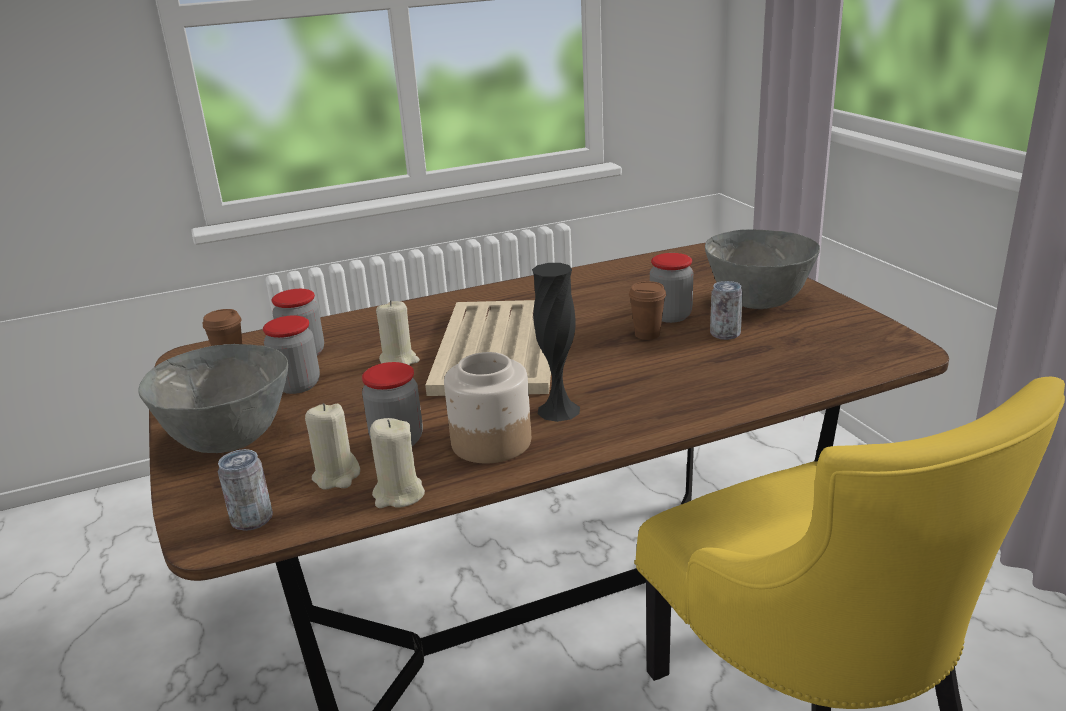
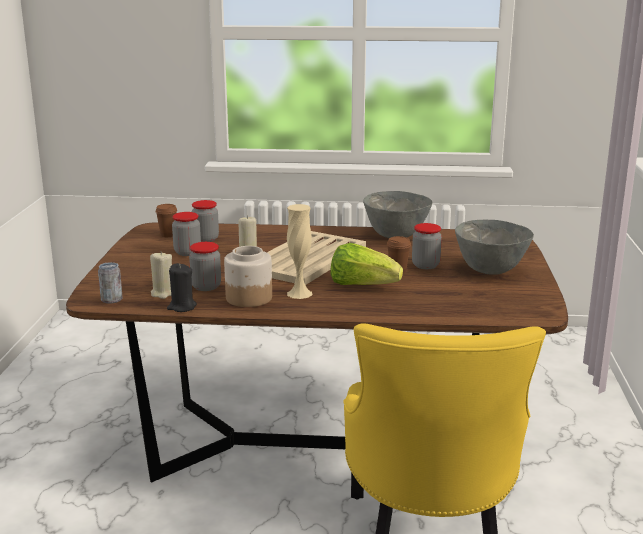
camera: 25 degrees right, 5 degrees down
grey bowl [138,344,288,453] -> grey bowl moved to [363,191,432,238]
beige candle [370,418,425,508] -> black candle [167,263,197,312]
black vase [532,263,580,422] -> beige vase [287,204,312,299]
can [710,281,743,340] -> none
none -> lettuce [330,243,403,285]

